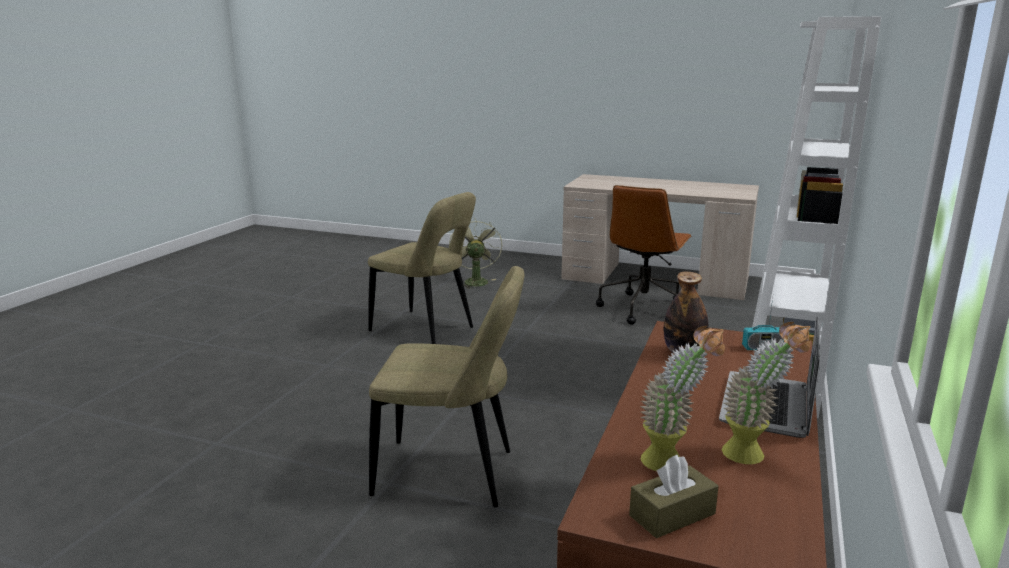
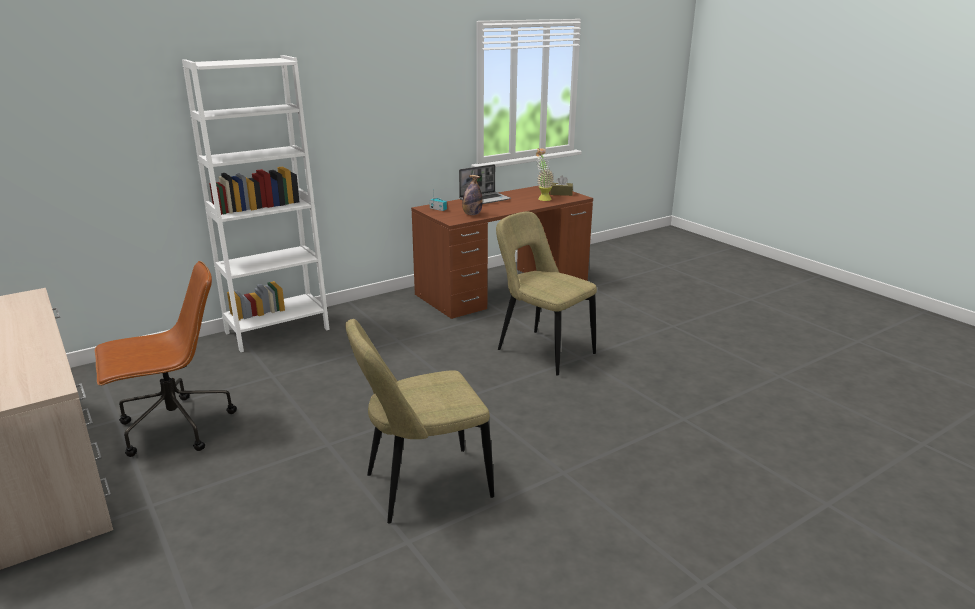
camera: 145 degrees left, 5 degrees up
beige chair [368,192,476,344] -> beige chair turned 90 degrees counterclockwise [345,319,494,524]
green fan [449,219,502,289] -> none
potted plant [722,322,811,464] -> none

